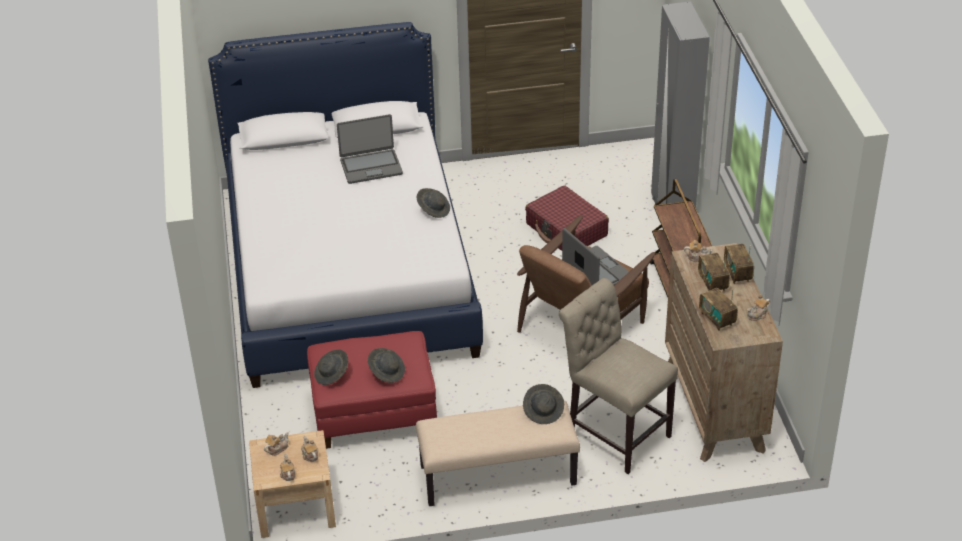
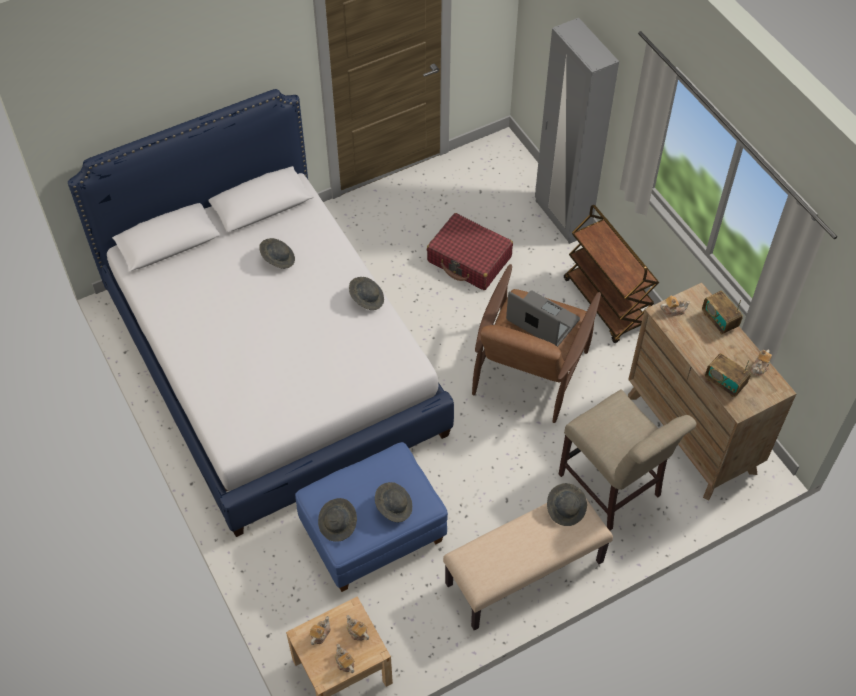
camera: 20 degrees left, 15 degrees up
red ottoman [307,331,437,449] -> blue ottoman [295,442,448,592]
laptop [337,114,403,184] -> grey hat [259,238,295,269]
beige chair [559,278,678,474] -> beige chair turned 150 degrees counterclockwise [559,389,696,531]
radio [698,253,730,291] -> none

